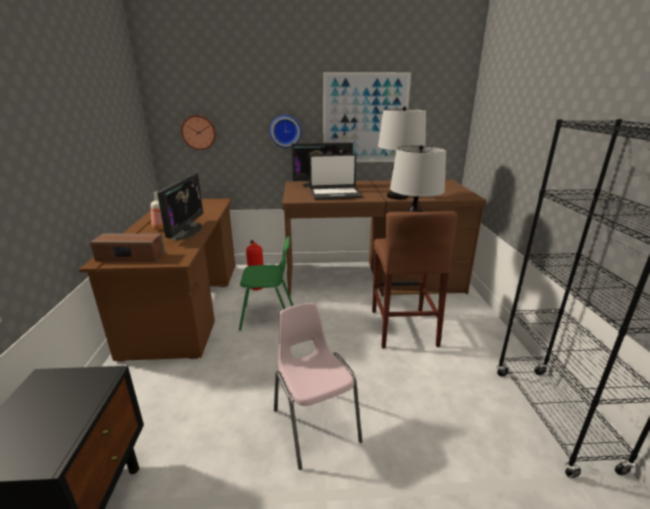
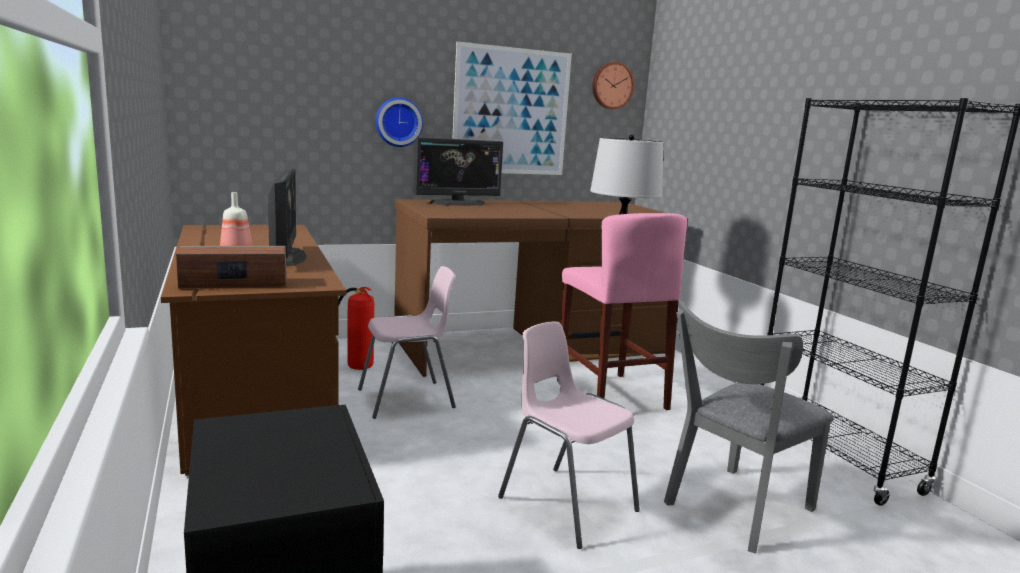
camera: 20 degrees left, 10 degrees down
wall clock [181,115,216,150] -> wall clock moved to [592,62,634,109]
green chair [239,237,293,331] -> pink chair [358,266,456,419]
laptop [309,154,363,200] -> none
brown stool [372,211,457,349] -> pink stool [557,213,687,410]
table lamp [378,106,426,199] -> none
none -> grey chair [664,301,834,554]

